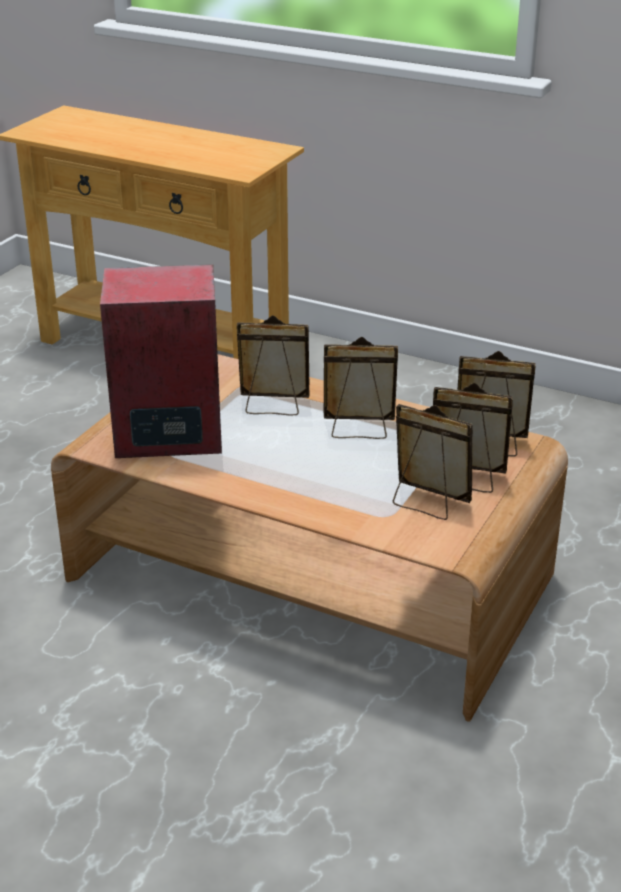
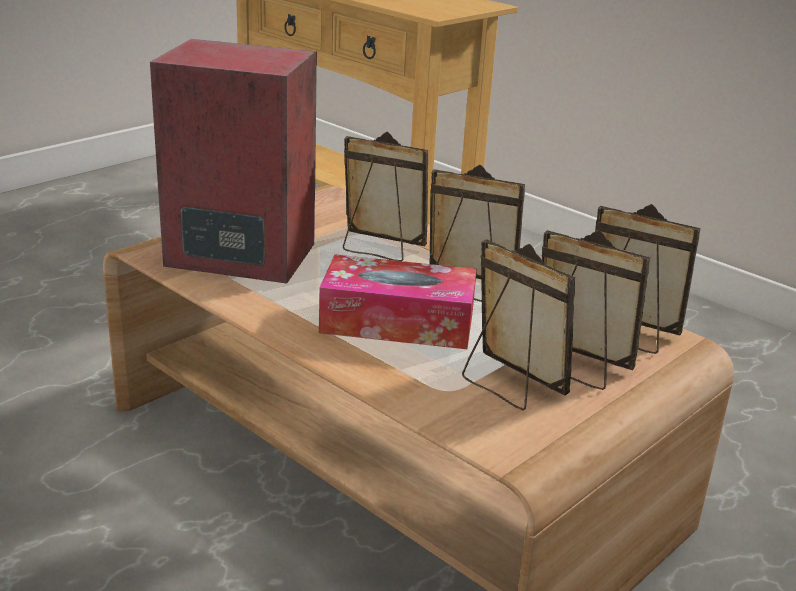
camera: 15 degrees right, 5 degrees down
none -> tissue box [319,254,477,349]

